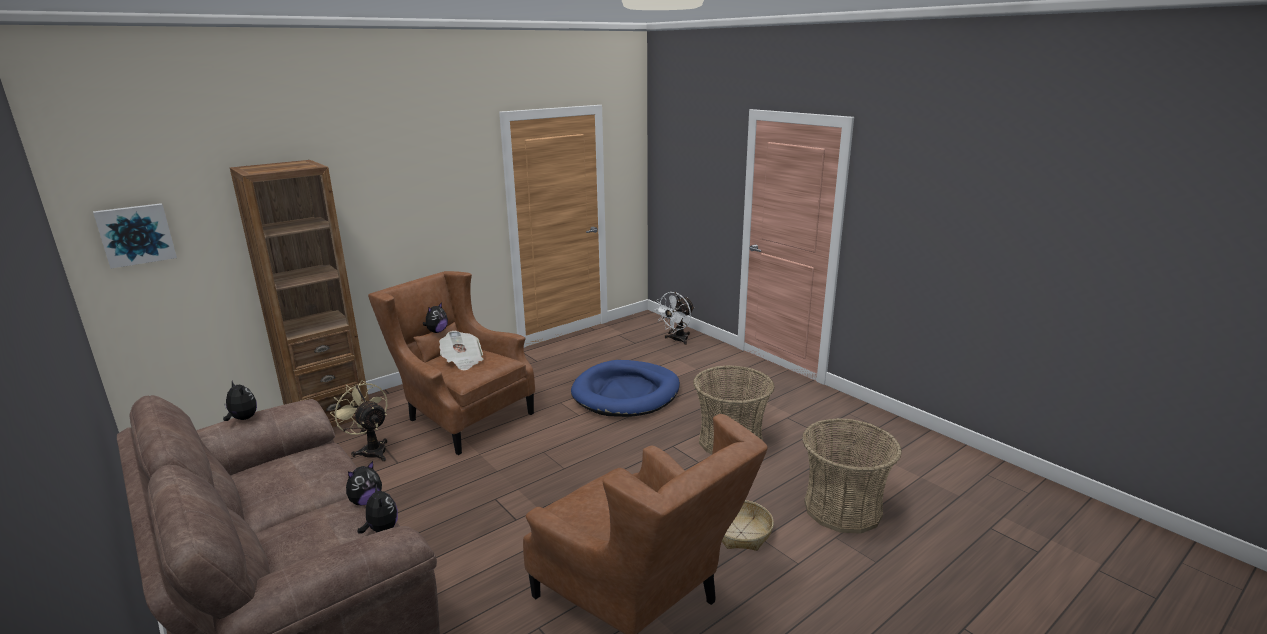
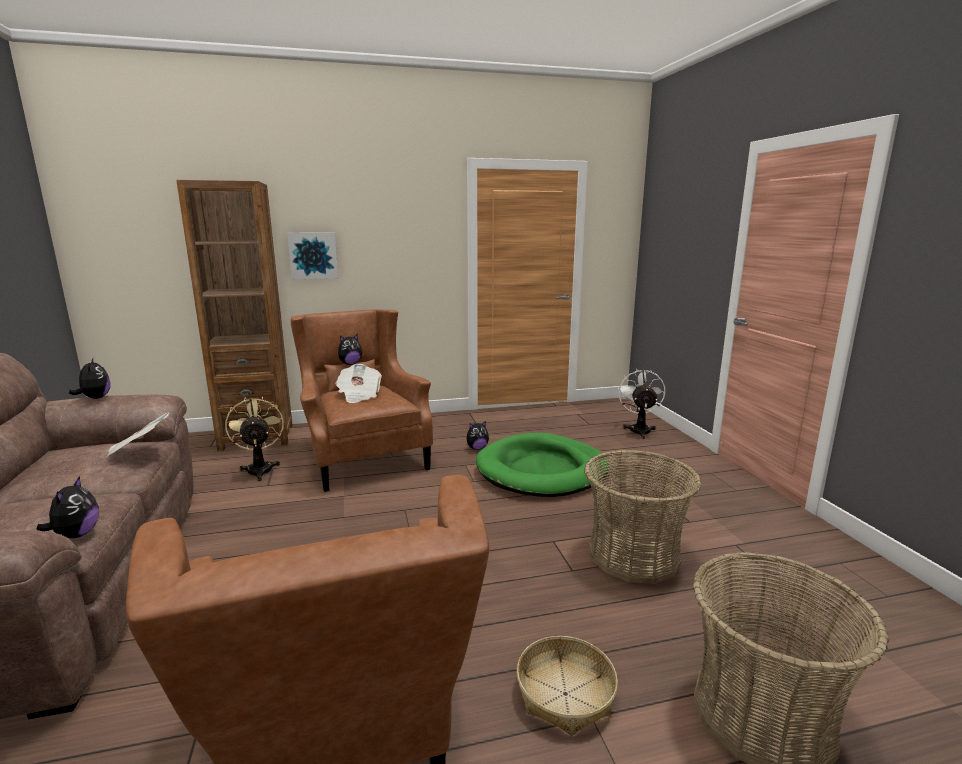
camera: 25 degrees right, 5 degrees down
picture [93,203,177,269] -> picture moved to [287,232,338,279]
plush toy [346,461,382,505] -> plush toy moved to [466,421,489,450]
blue dog bed [571,360,680,417] -> green dog bed [476,433,610,497]
white fan [654,292,694,345] -> white fan turned 120 degrees clockwise [618,368,665,439]
none -> newspaper [108,413,169,456]

